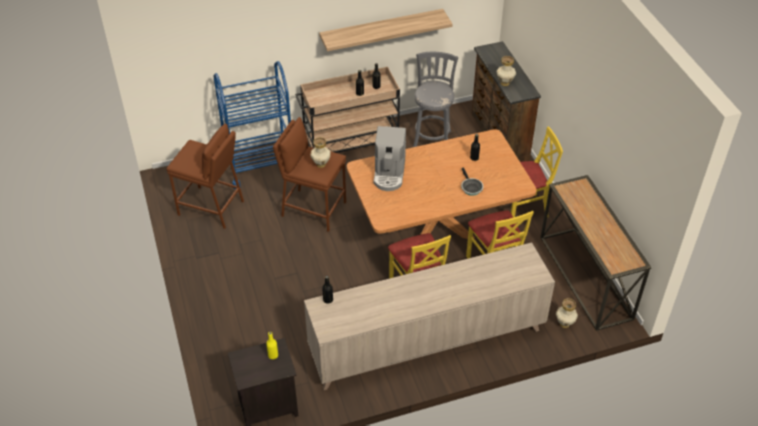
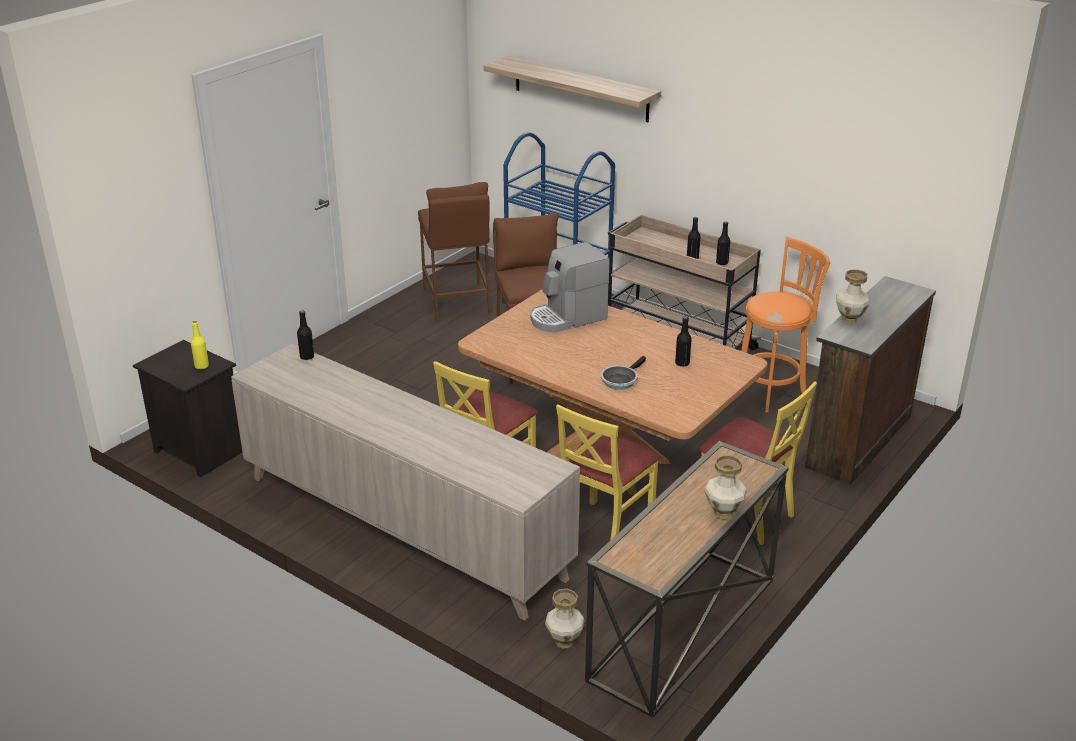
camera: 55 degrees right, 15 degrees down
vase [310,137,331,168] -> vase moved to [705,455,747,520]
shelf [319,9,453,51] -> shelf moved to [483,56,661,122]
grey stool [413,52,458,147] -> orange stool [741,237,830,413]

